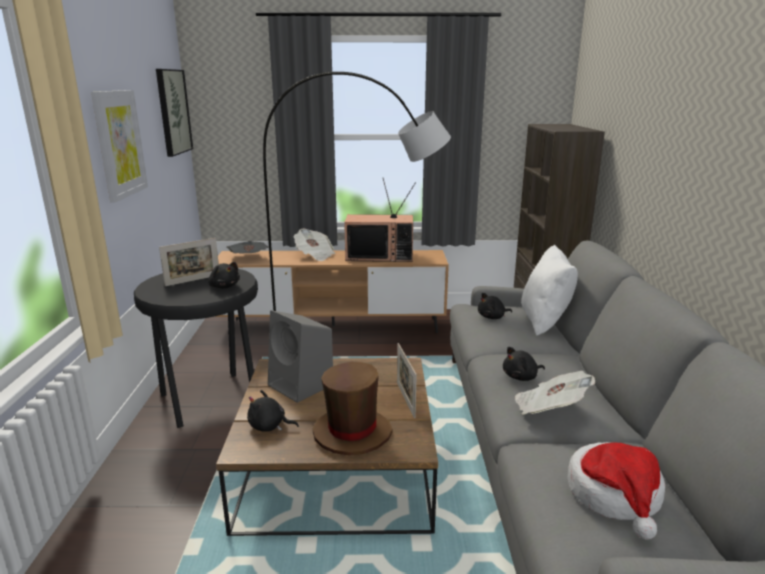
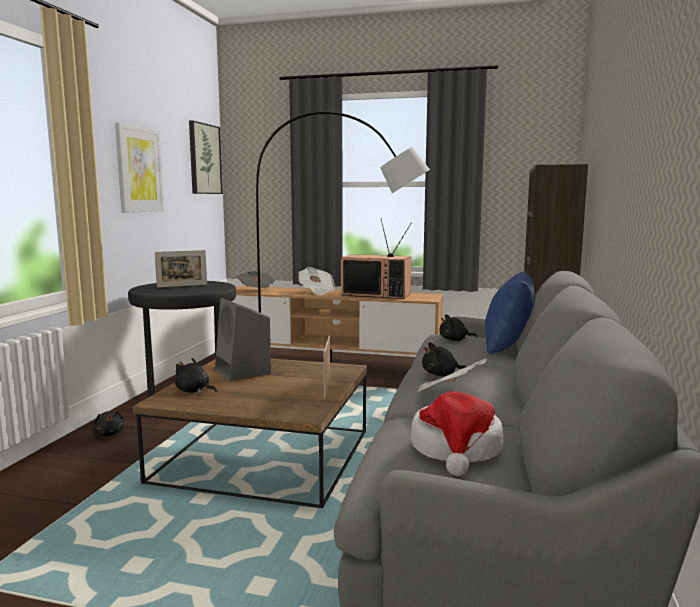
camera: 15 degrees right, 10 degrees down
black plush toy [208,262,240,288] -> black plush toy moved to [92,411,125,436]
brown hat [313,362,392,456] -> none
white pillow [521,244,578,336] -> blue pillow [485,271,535,354]

